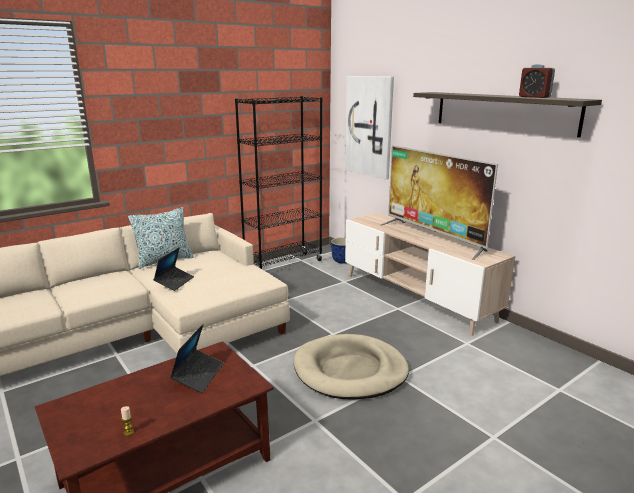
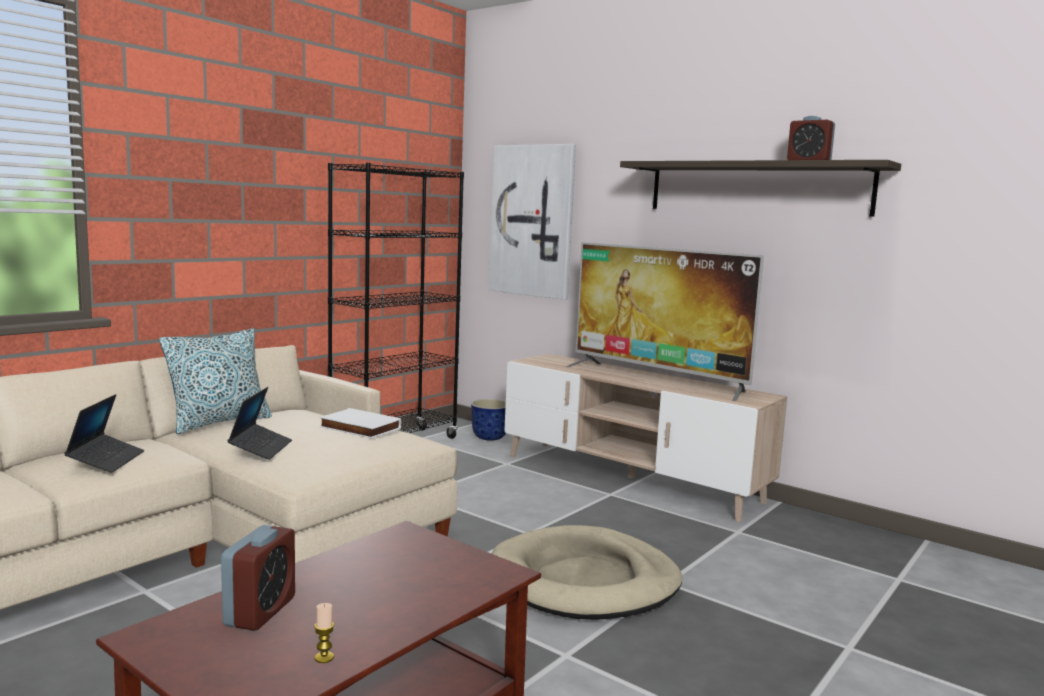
camera: 15 degrees left, 10 degrees down
laptop [170,324,224,393] -> laptop moved to [64,394,144,473]
none -> alarm clock [221,525,295,631]
none -> white book [319,408,401,439]

